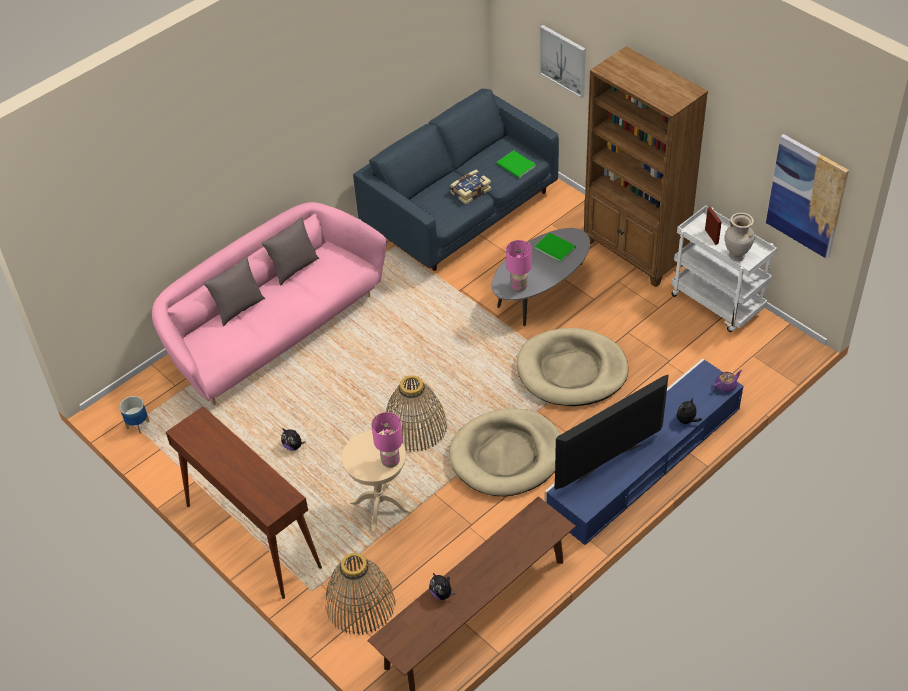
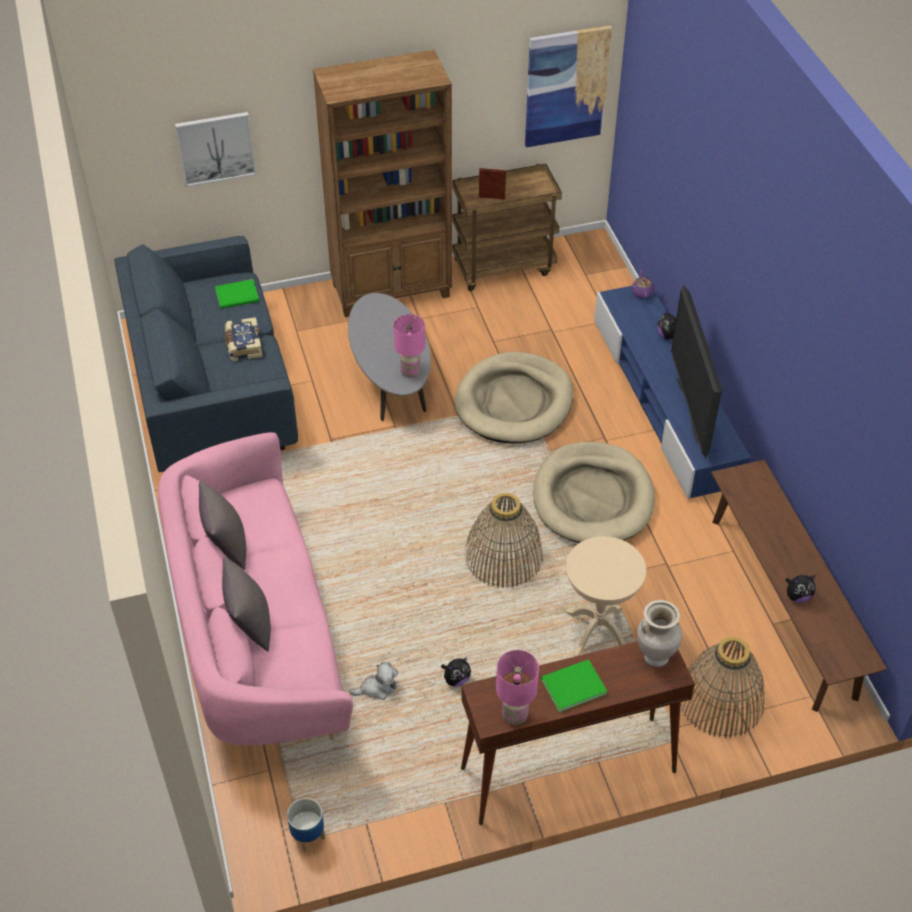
camera: 65 degrees left, 0 degrees up
pink table lamp [371,412,403,468] -> pink table lamp moved to [496,650,539,725]
green book [534,232,576,262] -> green book moved to [541,659,607,712]
white cart [671,205,777,332] -> brown cart [452,164,562,291]
beige vase [725,213,755,261] -> beige vase moved to [637,600,682,667]
none -> plush toy [349,662,398,700]

